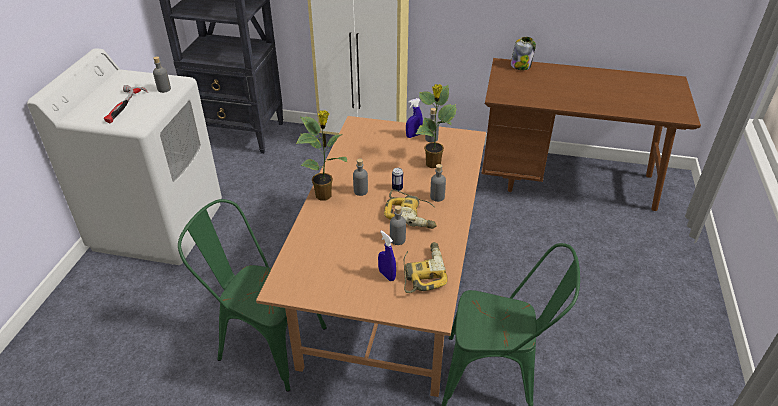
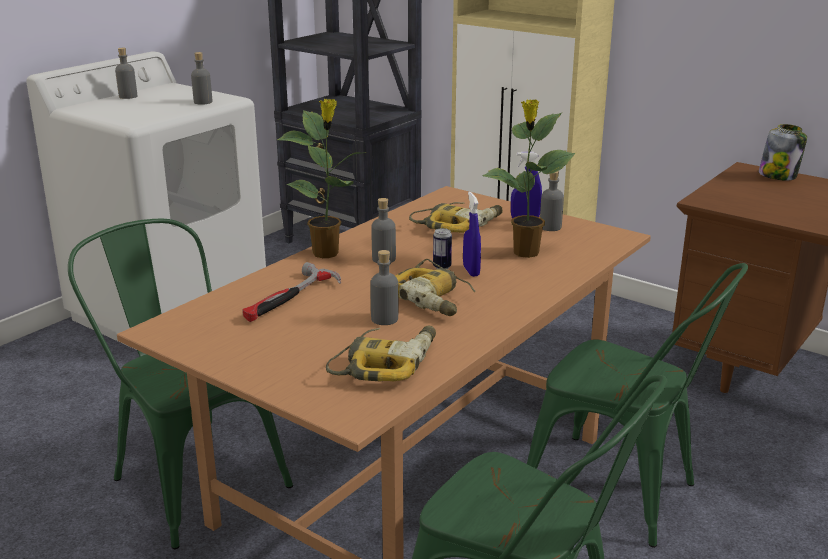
camera: 25 degrees right, 15 degrees down
hammer [104,85,148,123] -> hammer moved to [243,262,341,322]
blue spray bottle [378,230,396,281] -> blue spray bottle moved to [463,192,481,277]
grey bottle [430,164,446,202] -> grey bottle moved to [115,48,137,99]
none -> power drill [409,202,503,233]
none -> green chair [527,263,748,548]

